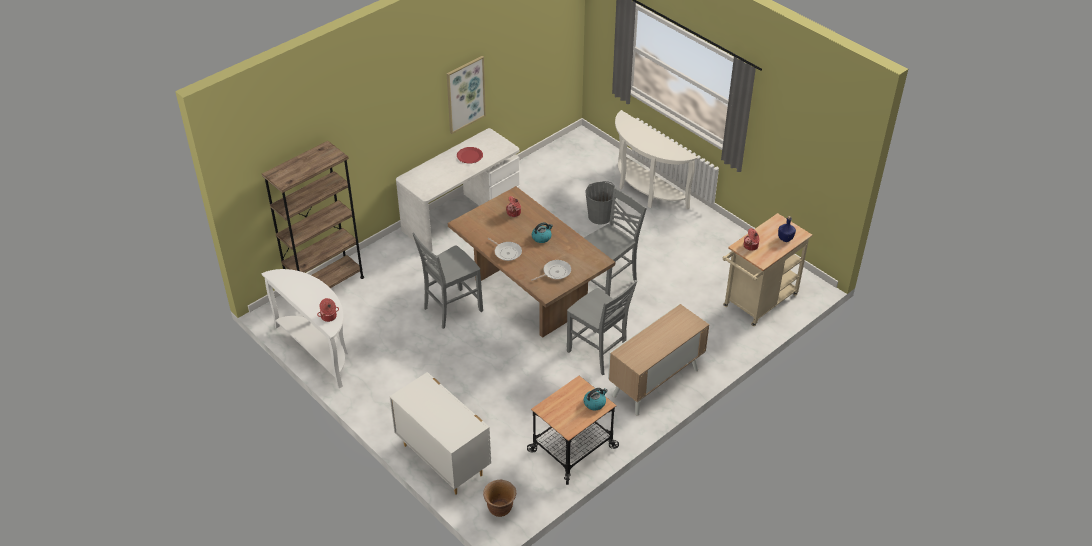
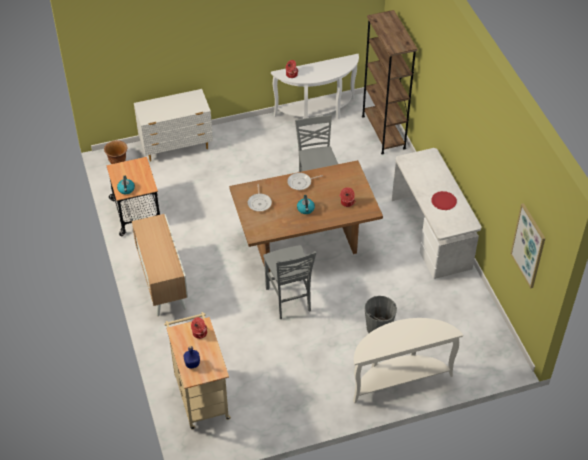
camera: 115 degrees right, 5 degrees up
picture [447,56,486,134] -> picture moved to [510,203,545,289]
grey chair [567,280,637,375] -> none

